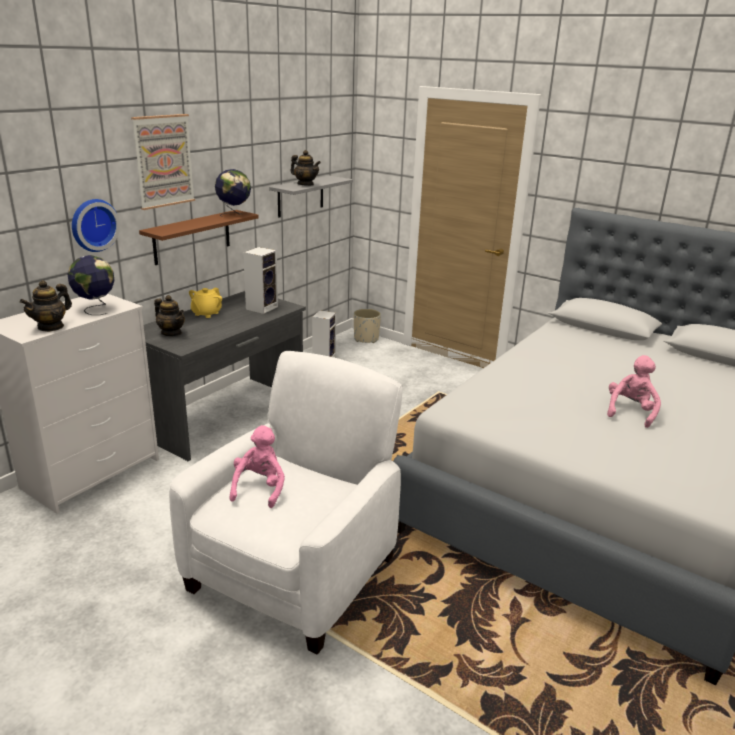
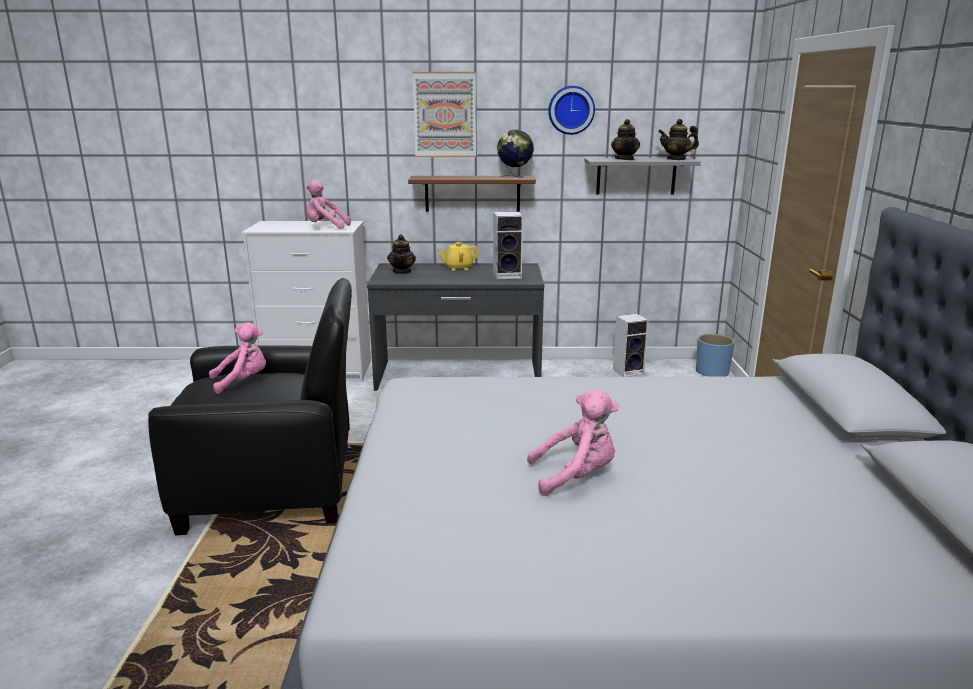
camera: 55 degrees right, 5 degrees down
teapot [20,280,72,332] -> teapot moved to [658,119,699,160]
globe [68,255,114,315] -> pink plush toy [306,180,351,229]
wall clock [72,199,120,252] -> wall clock moved to [548,86,595,135]
white armchair [169,351,403,655] -> black armchair [148,278,352,536]
beige planter [354,309,381,343] -> blue planter [696,334,735,377]

